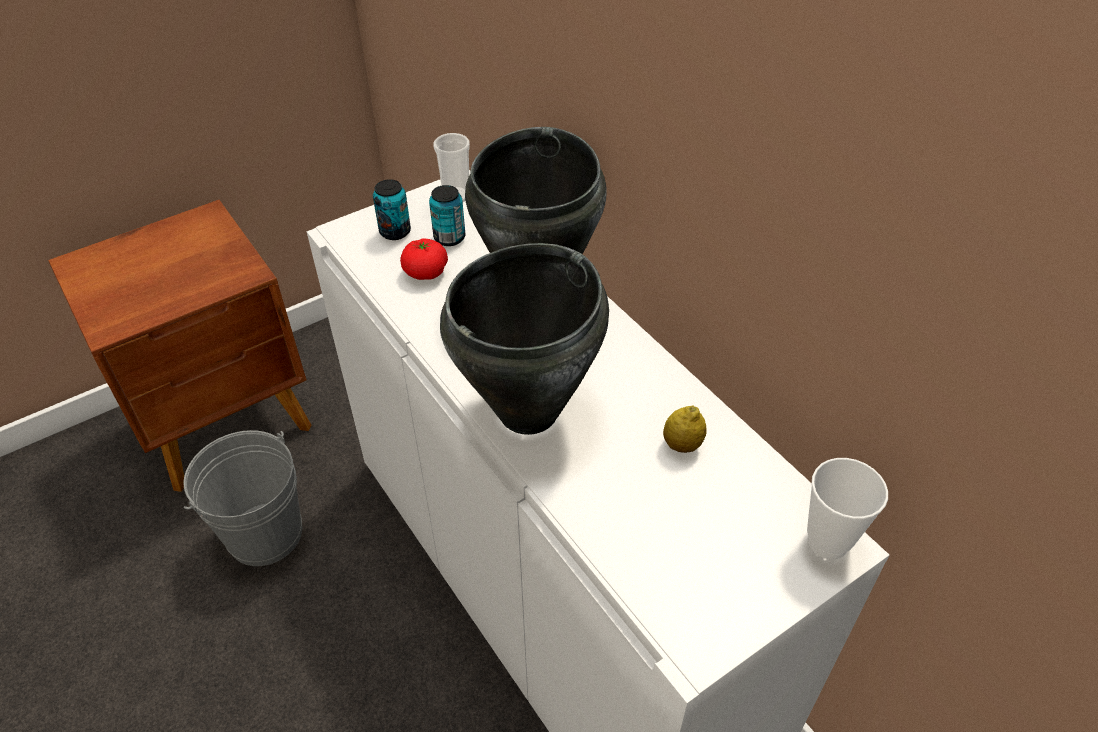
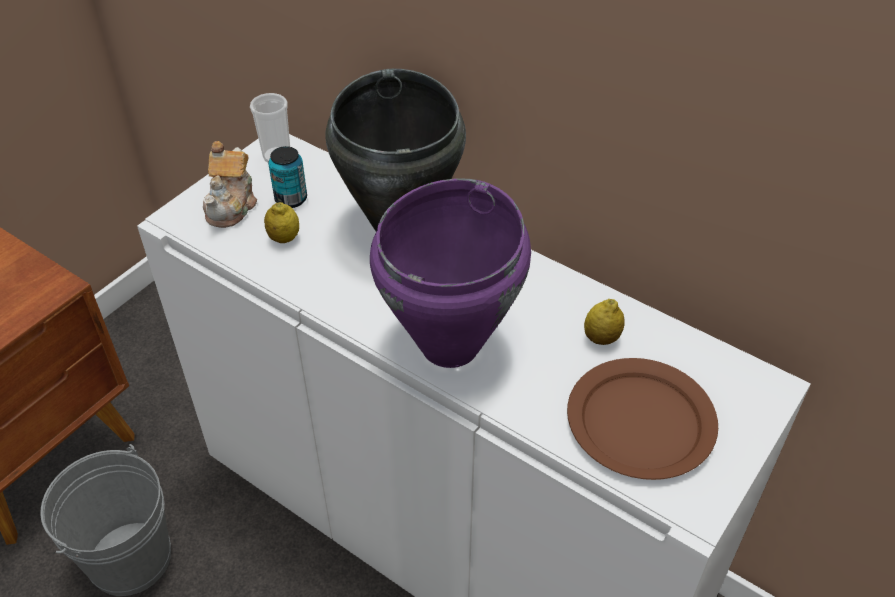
camera: 20 degrees left, 0 degrees up
can [373,179,411,240] -> teapot [203,141,257,228]
tomato [400,238,448,280] -> lemon [264,202,299,243]
black cooking pot [440,243,609,435] -> purple cooking pot [370,178,531,368]
cup [807,458,888,560] -> none
none -> brown plate [567,358,718,480]

